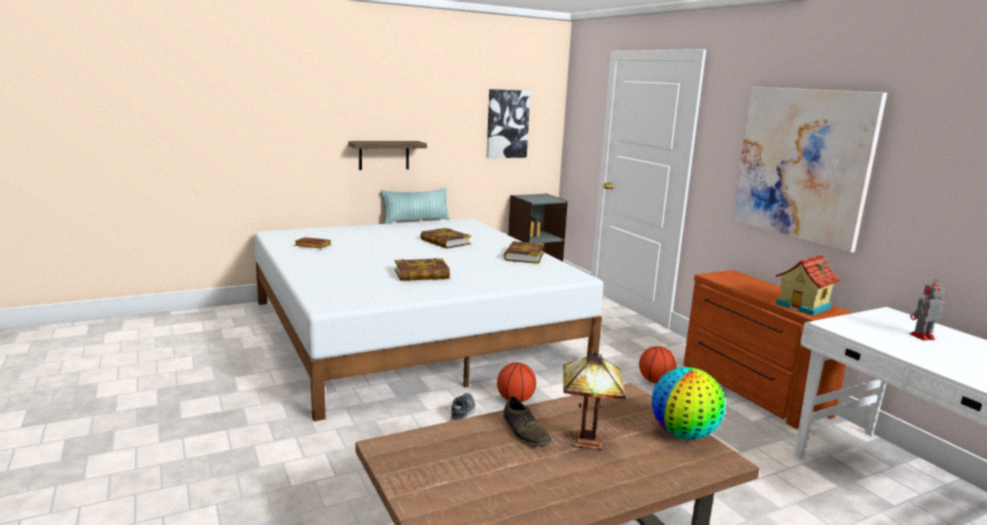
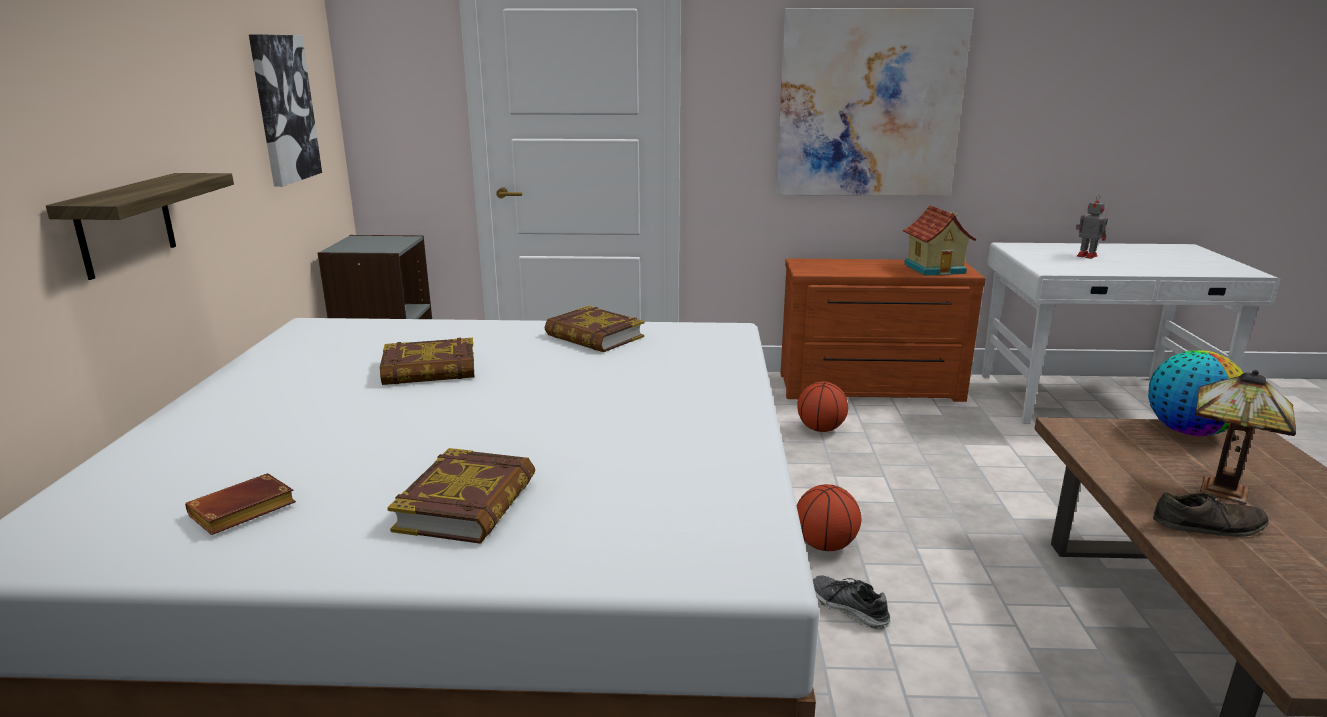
camera: 60 degrees left, 5 degrees up
pillow [381,187,450,224] -> none
book [394,258,450,281] -> book moved to [387,448,535,544]
toy robot [910,278,943,341] -> toy robot turned 120 degrees clockwise [1076,195,1108,259]

